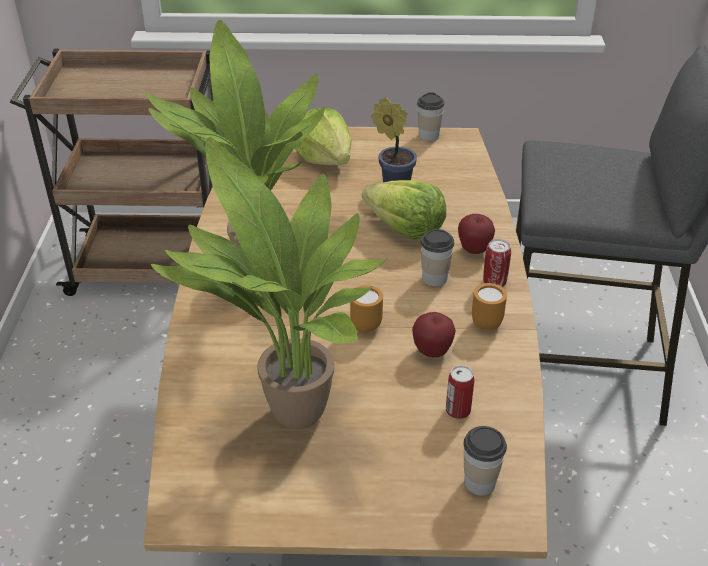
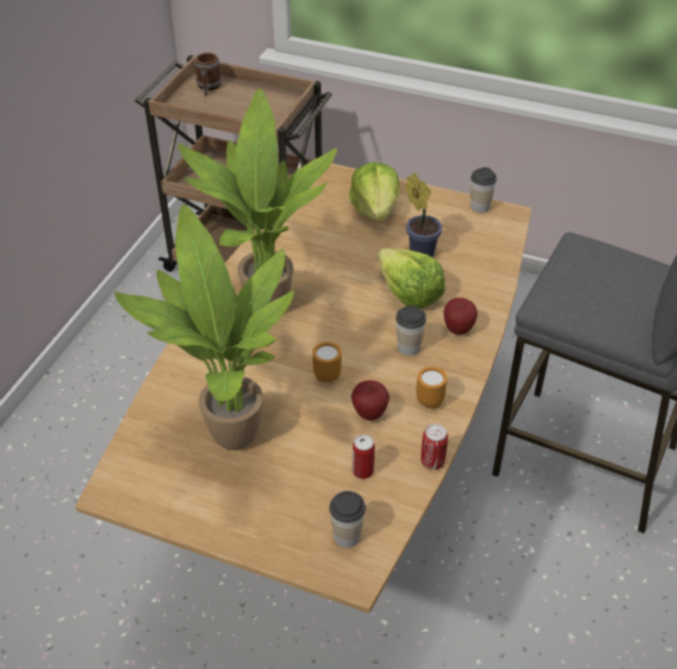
camera: 20 degrees right, 5 degrees up
can [483,239,511,287] -> can moved to [421,424,448,470]
none -> mug [195,53,222,97]

